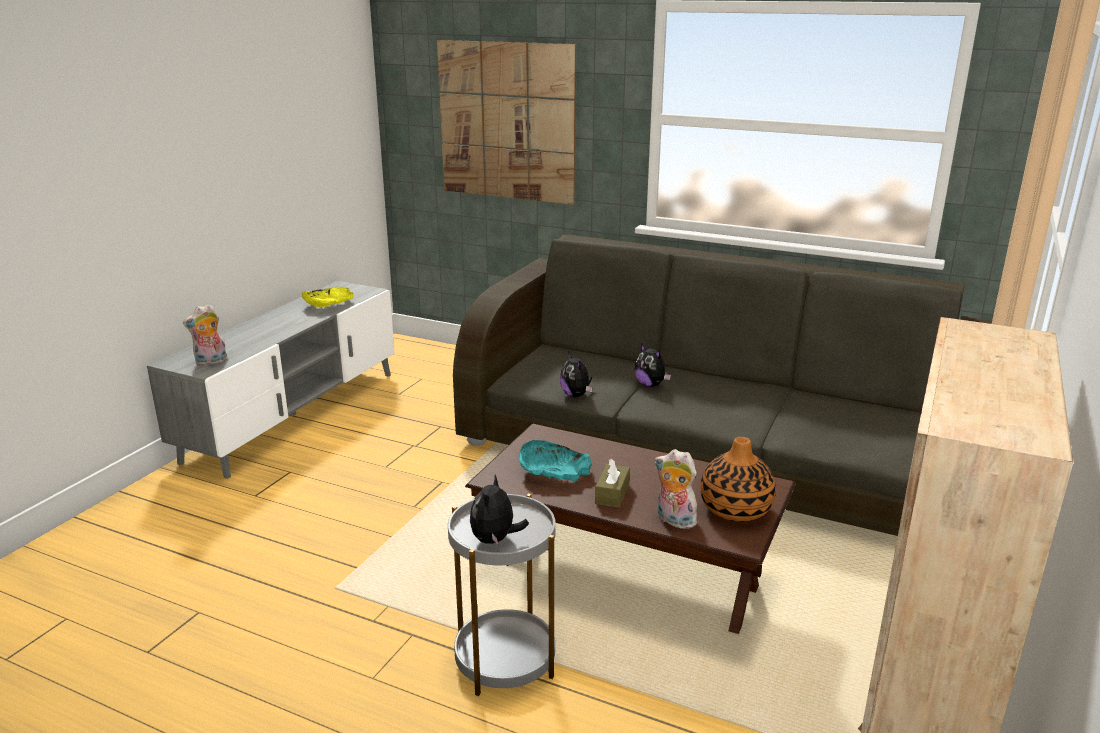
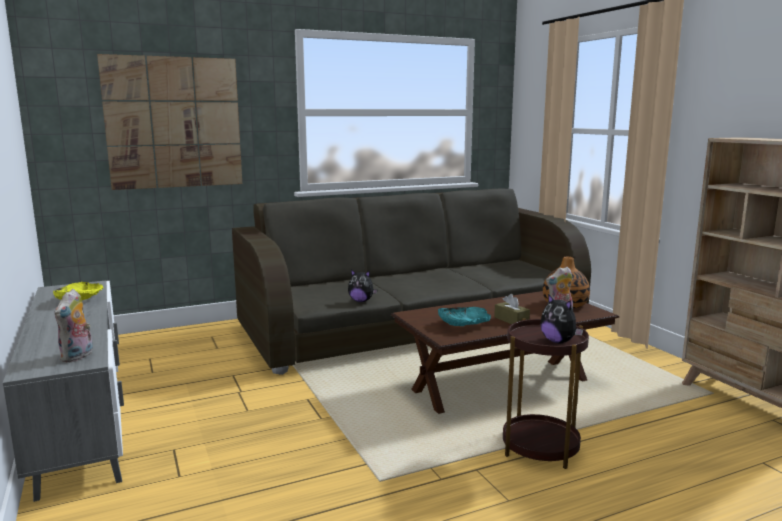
camera: 50 degrees left, 10 degrees down
grey side table [448,494,556,696] -> brown side table [503,318,589,469]
plush toy [634,344,671,387] -> none

